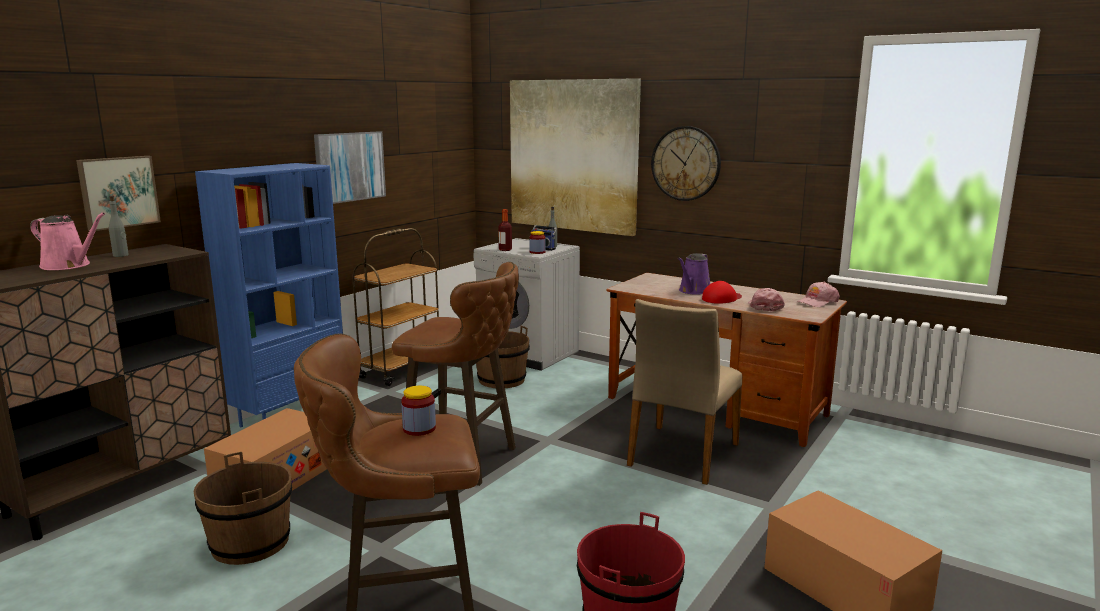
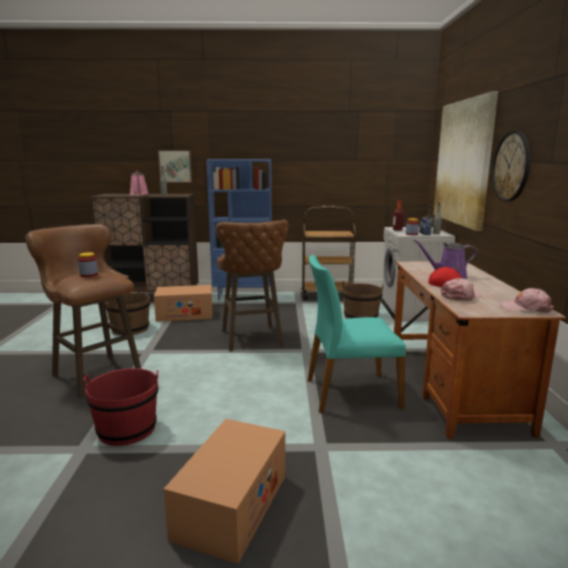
camera: 55 degrees right, 0 degrees up
picture [314,131,386,204] -> none
beige chair [627,299,742,485] -> turquoise chair [308,255,406,413]

